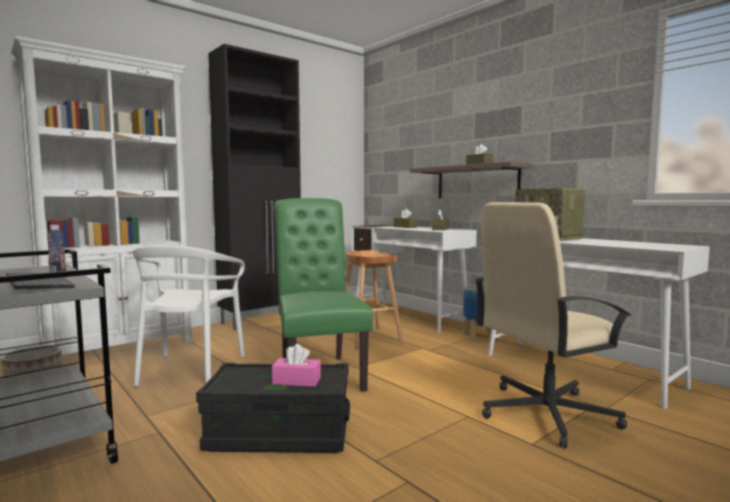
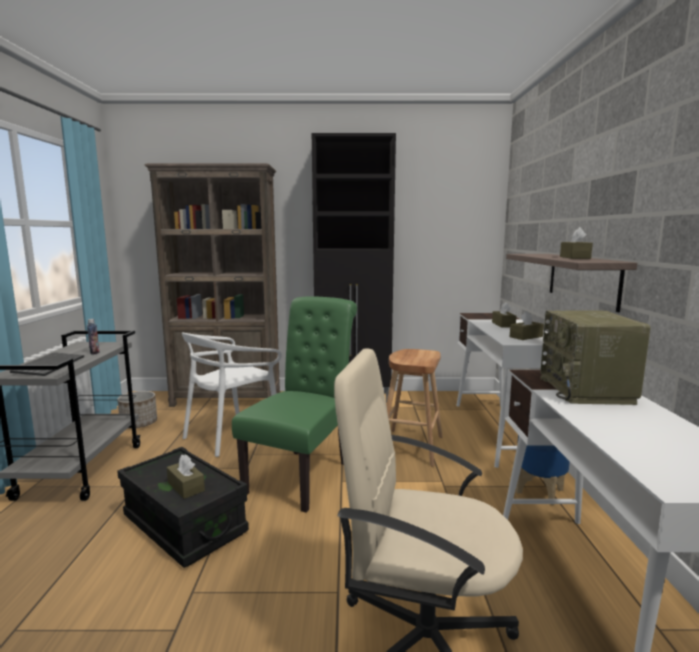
camera: 40 degrees right, 5 degrees up
white bookcase [11,36,192,355] -> brown bookcase [145,163,280,407]
pink tissue box [272,344,321,387] -> brown tissue box [167,454,205,499]

